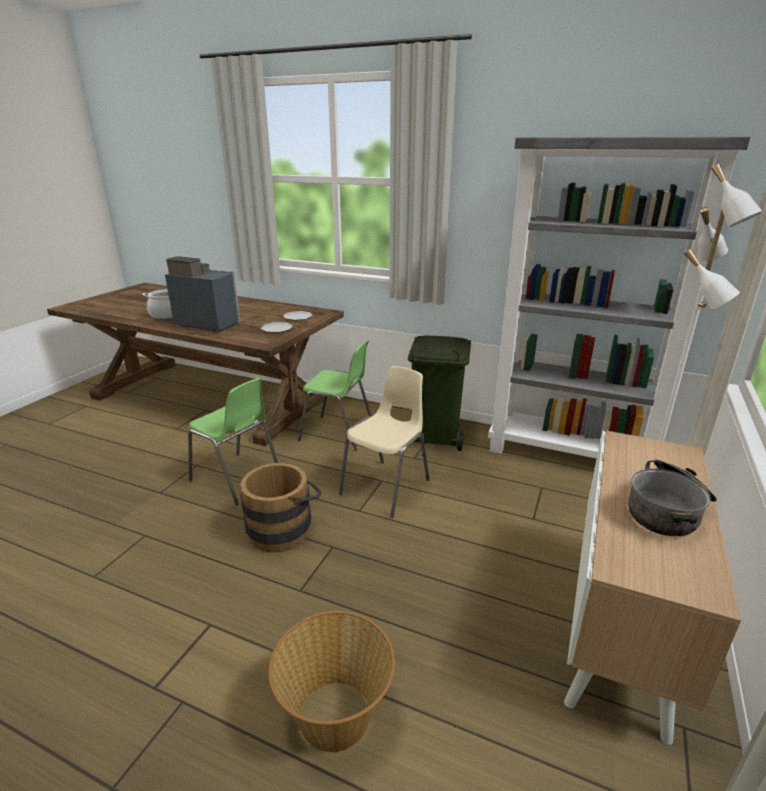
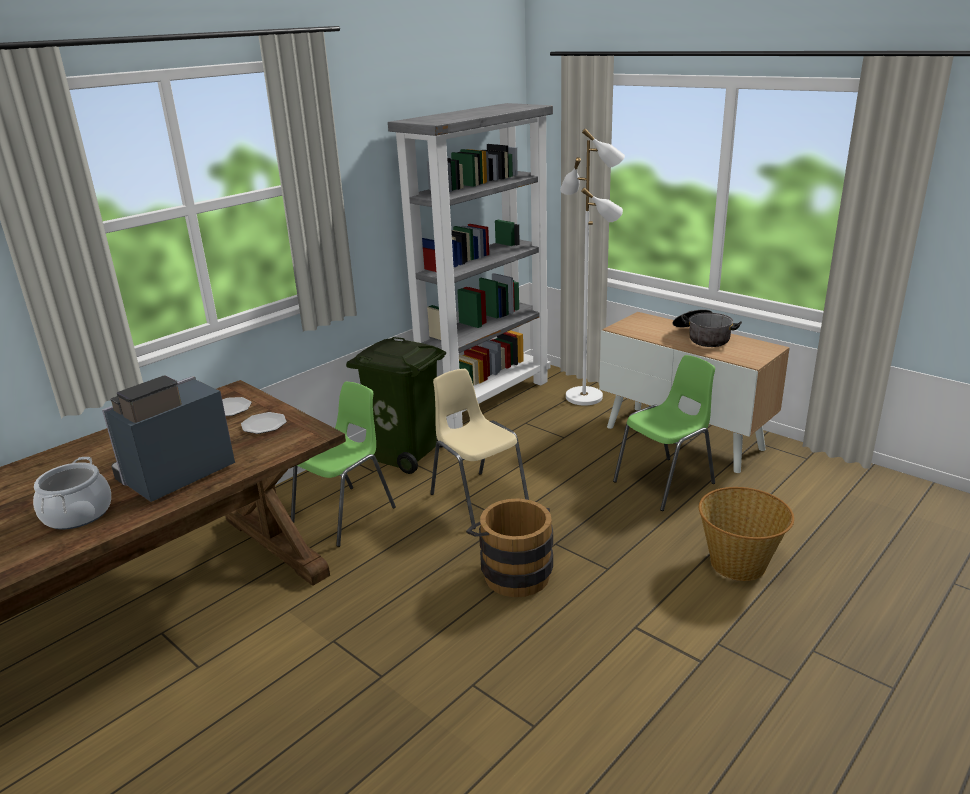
camera: 70 degrees left, 0 degrees up
green chair [188,378,278,506] -> green chair moved to [613,355,715,511]

